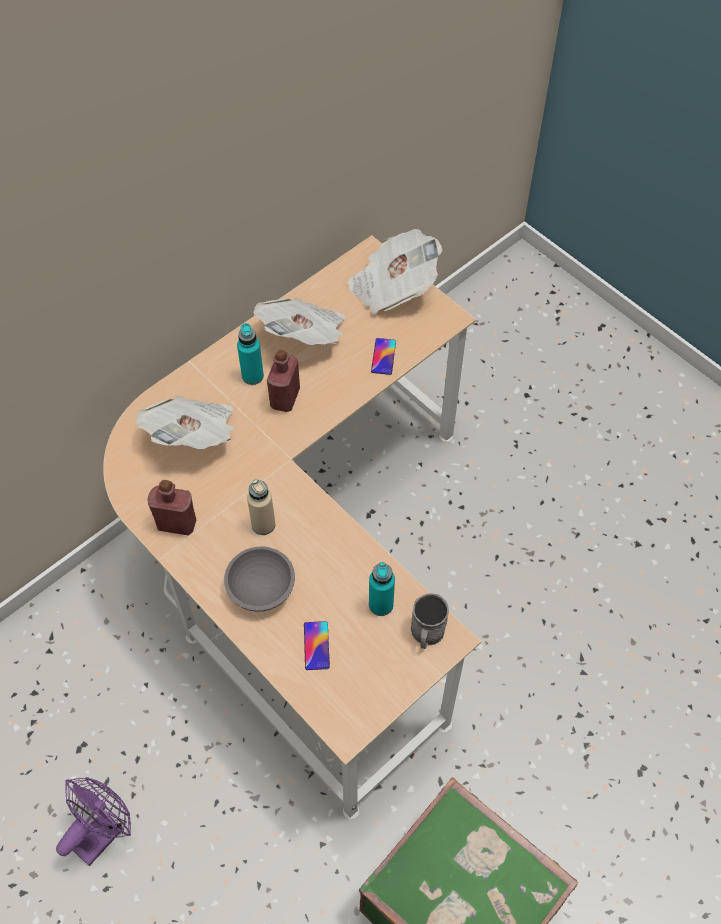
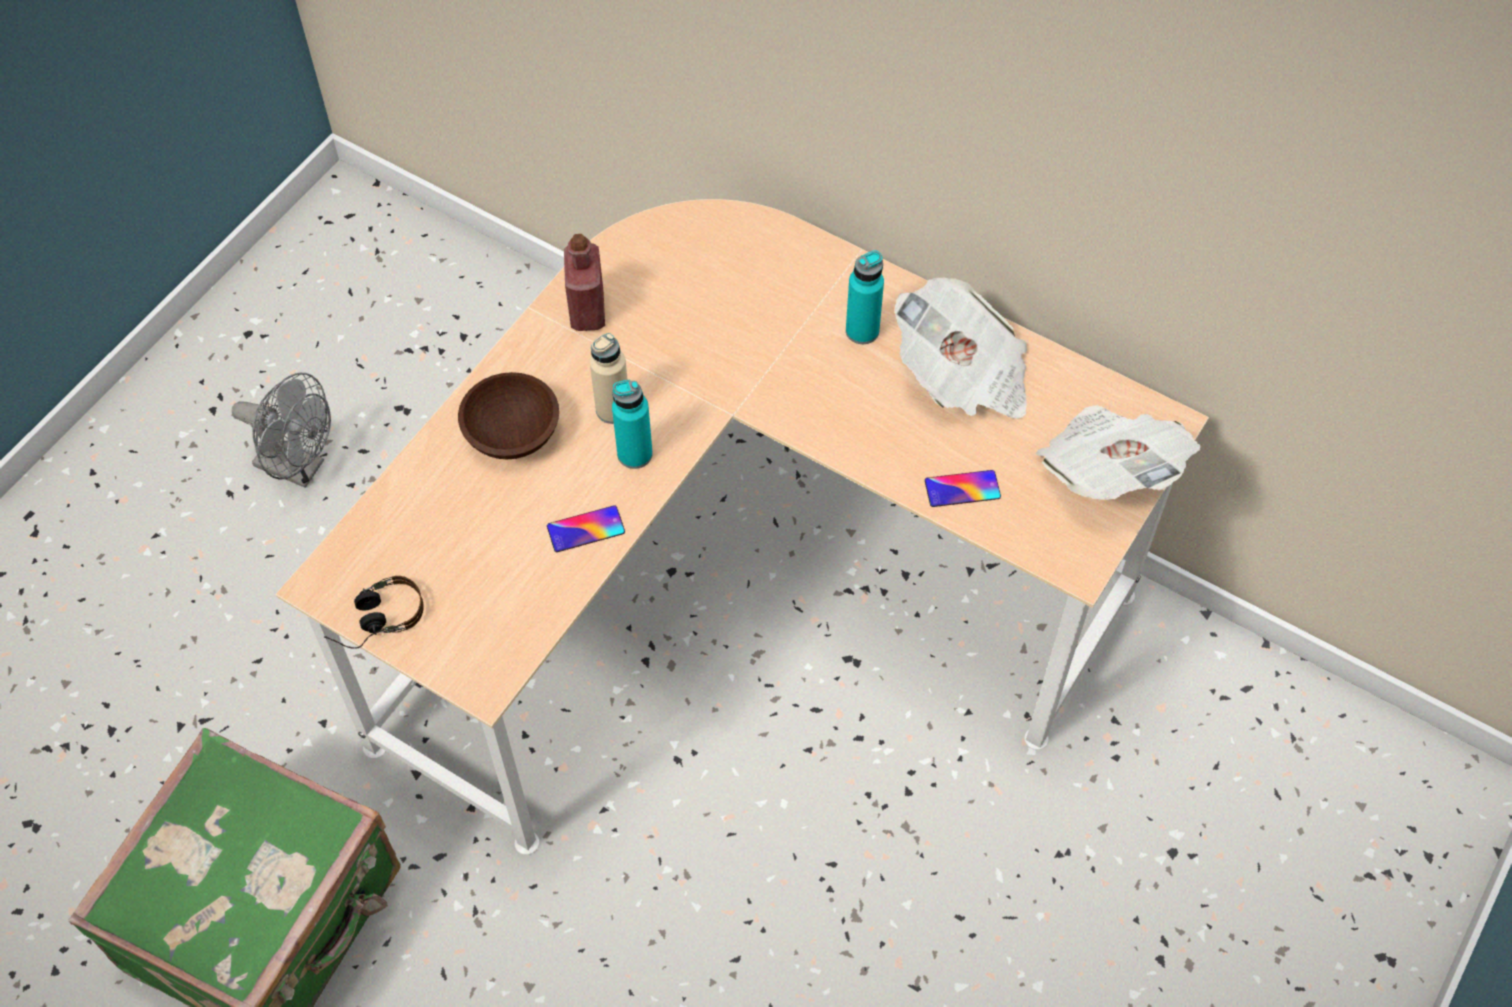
camera: 75 degrees right, 0 degrees up
purple fan [56,777,131,866] -> grey fan [232,373,331,488]
newspaper [136,396,234,449] -> none
grey bowl [224,546,295,612] -> brown bowl [458,372,559,459]
red bottle [267,350,300,412] -> none
phone [304,621,330,670] -> phone moved to [547,505,625,552]
turquoise bottle [369,562,395,616] -> turquoise bottle moved to [612,380,653,469]
grey mug [411,593,449,649] -> none
none -> headphones [324,576,424,649]

